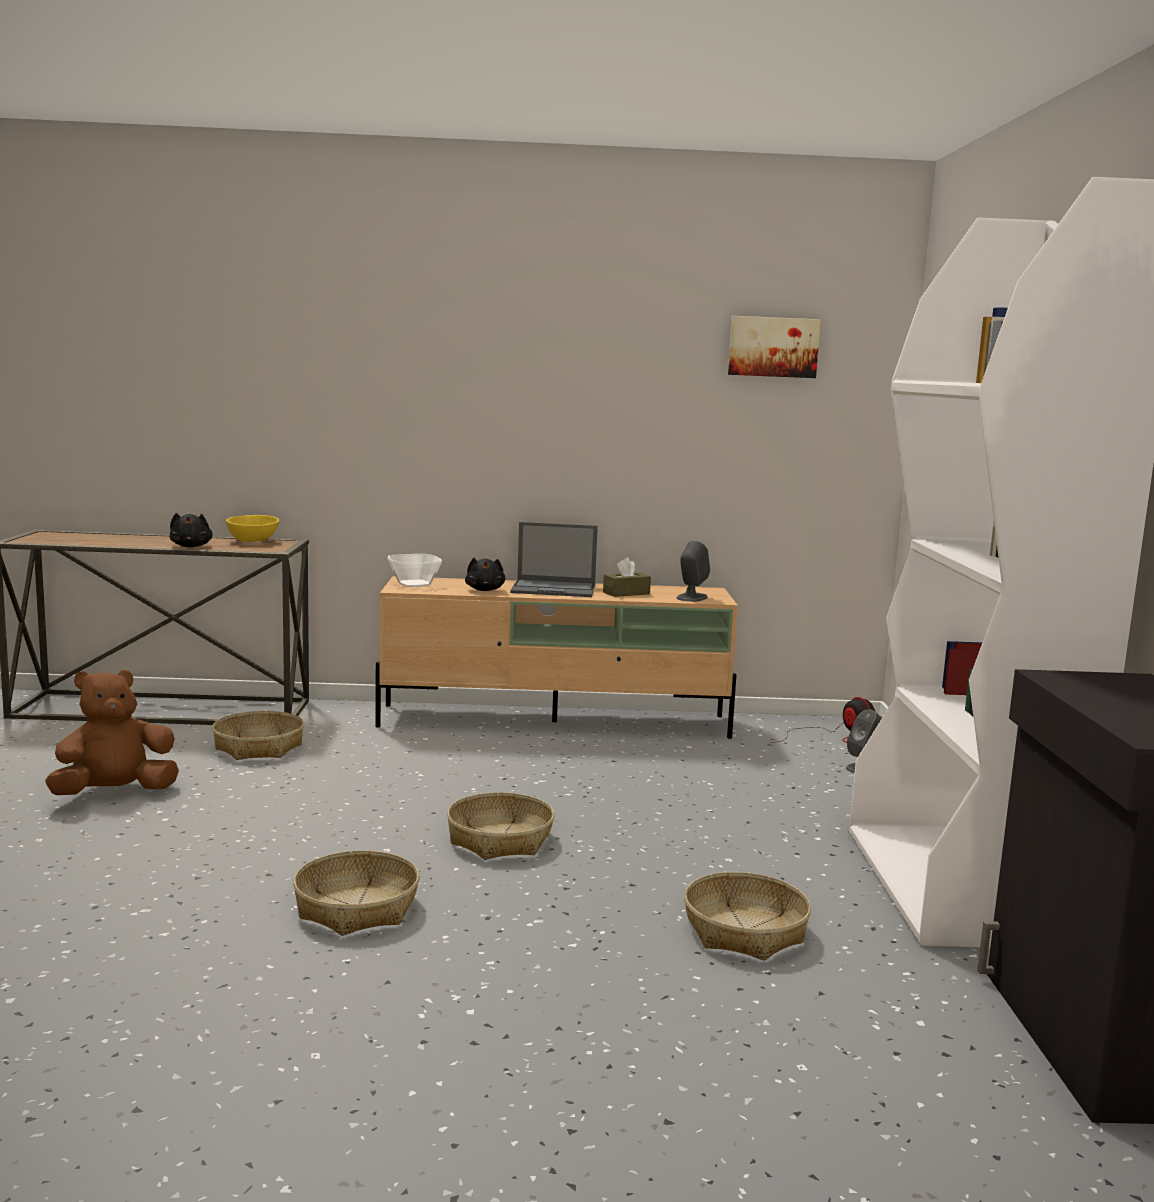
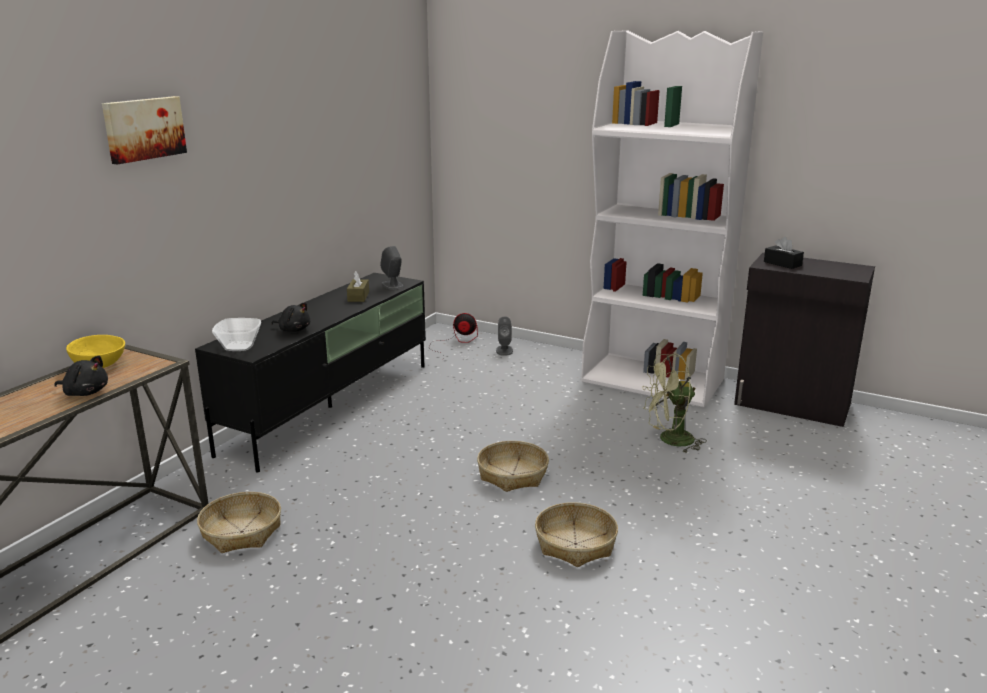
camera: 60 degrees left, 10 degrees up
brown plush toy [45,670,179,795] -> none
beige tv stand [375,576,738,739] -> black tv stand [195,273,426,473]
laptop [510,522,598,597] -> none
basket [684,872,811,960] -> green fan [642,354,707,454]
picture [728,316,821,378] -> picture moved to [102,96,187,164]
none -> black tissue box [764,237,804,269]

